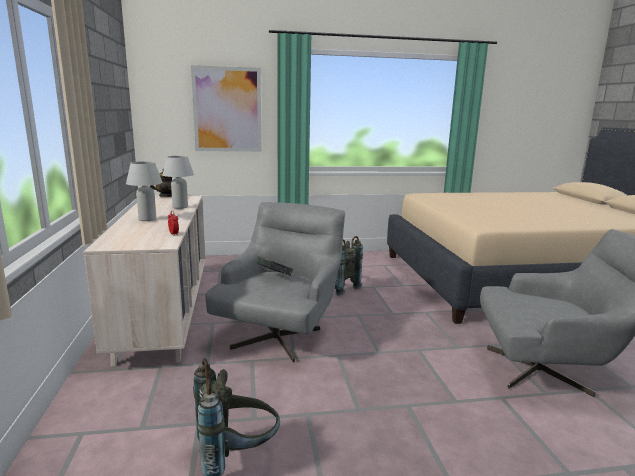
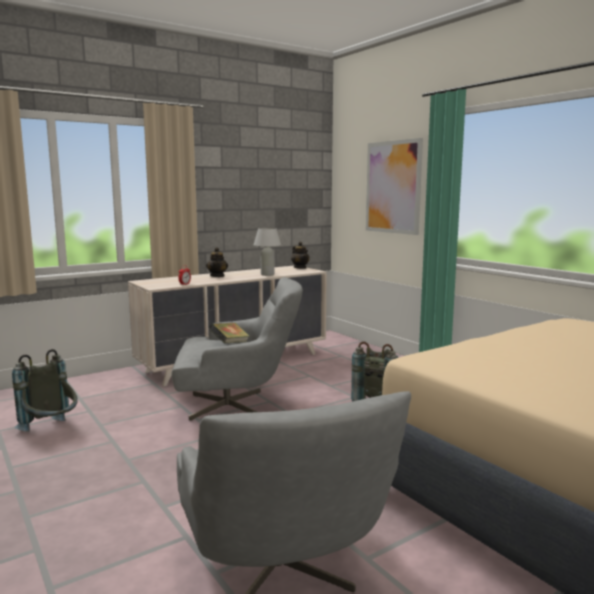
camera: 65 degrees right, 5 degrees down
white table lamp [126,161,163,221] -> teapot [206,247,228,277]

